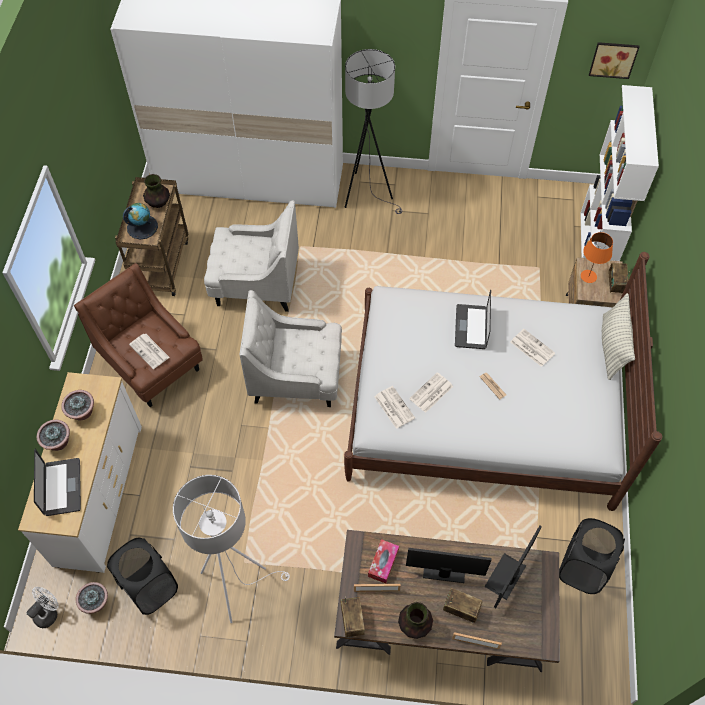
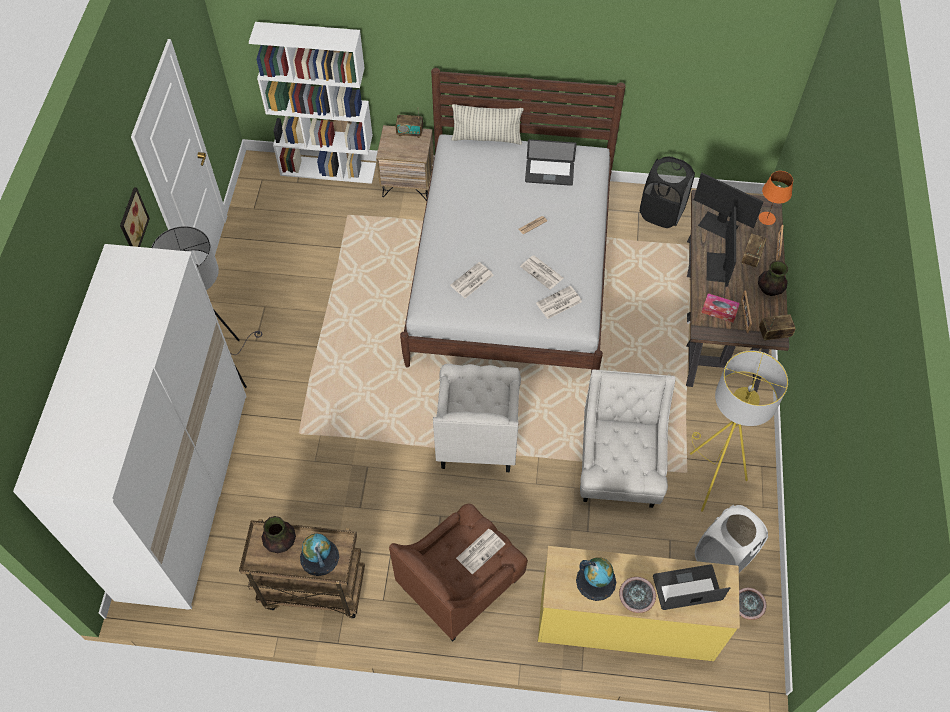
camera: 90 degrees left, 0 degrees up
white dresser [18,372,142,573] -> yellow dresser [538,546,740,661]
white fan [27,587,59,628] -> none
potted plant [61,390,94,420] -> globe [576,557,616,601]
black laundry basket [107,538,178,615] -> white laundry basket [695,505,768,573]
white floor lamp [173,475,290,623] -> yellow floor lamp [690,350,788,511]
white armchair [204,201,299,312] -> white armchair moved to [580,369,676,508]
laptop [455,289,491,349] -> laptop moved to [525,139,577,186]
newspaper [511,329,555,367] -> newspaper moved to [450,262,494,298]
orange table lamp [581,232,613,283] -> orange table lamp moved to [759,171,793,225]
picture [589,42,639,79] -> picture moved to [120,187,150,247]

